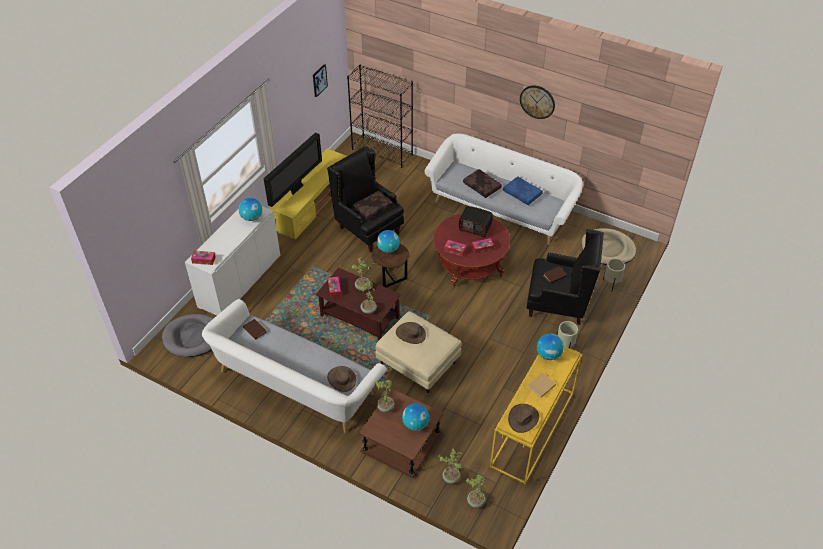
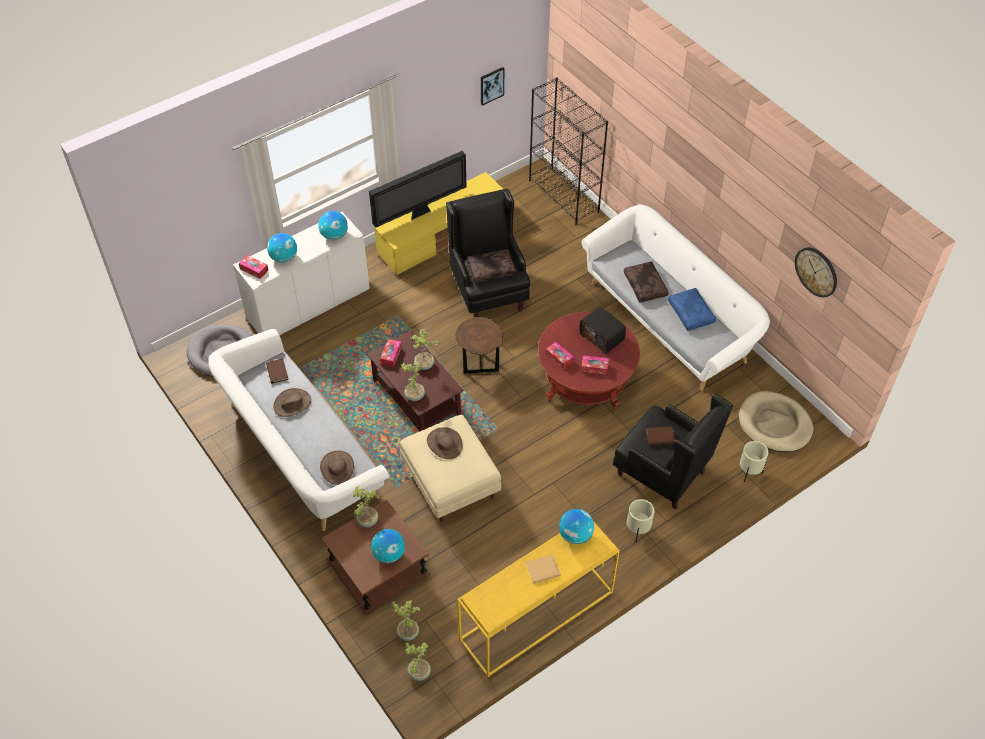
camera: 25 degrees right, 5 degrees up
globe [377,230,400,253] -> globe moved to [267,233,297,263]
brown hat [508,404,539,433] -> brown hat moved to [274,388,311,417]
wall clock [520,85,555,119] -> wall clock moved to [795,247,837,297]

